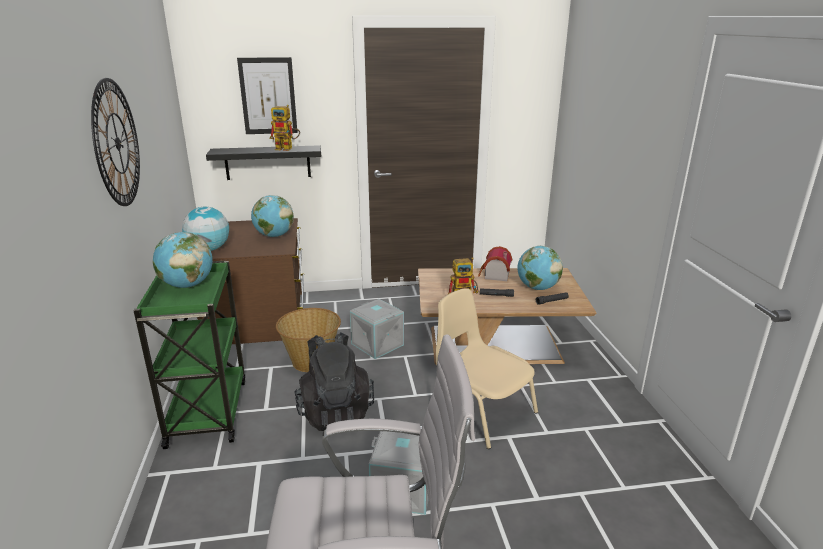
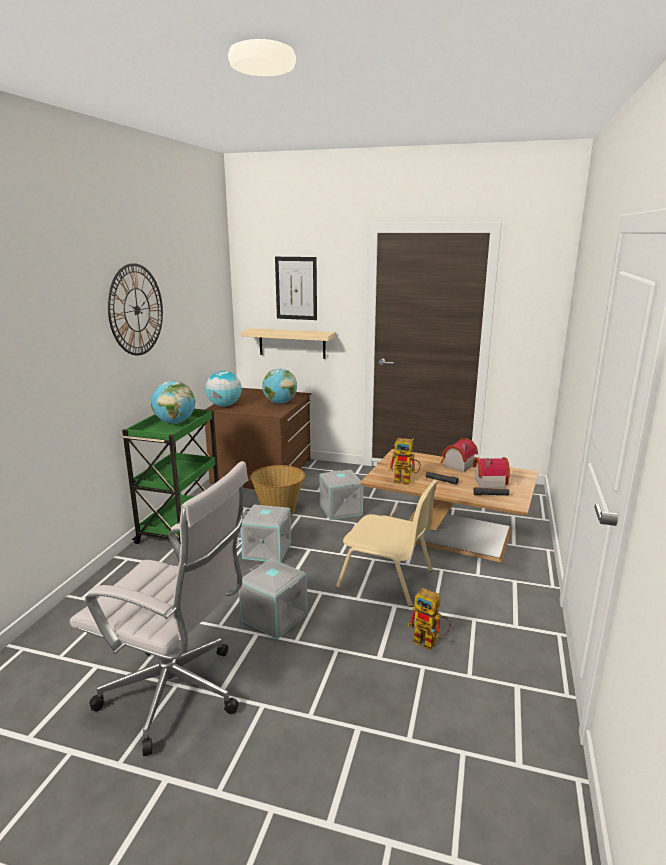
camera: 25 degrees right, 5 degrees down
black shelf [206,145,321,180] -> beige shelf [241,328,335,359]
toy robot [270,105,300,151] -> toy robot moved to [408,588,451,650]
black backpack [295,332,374,431] -> grey storage box [240,505,291,562]
beige chair [436,288,538,449] -> beige chair turned 135 degrees clockwise [336,479,438,607]
globe [517,246,563,290] -> toy house [473,457,510,488]

